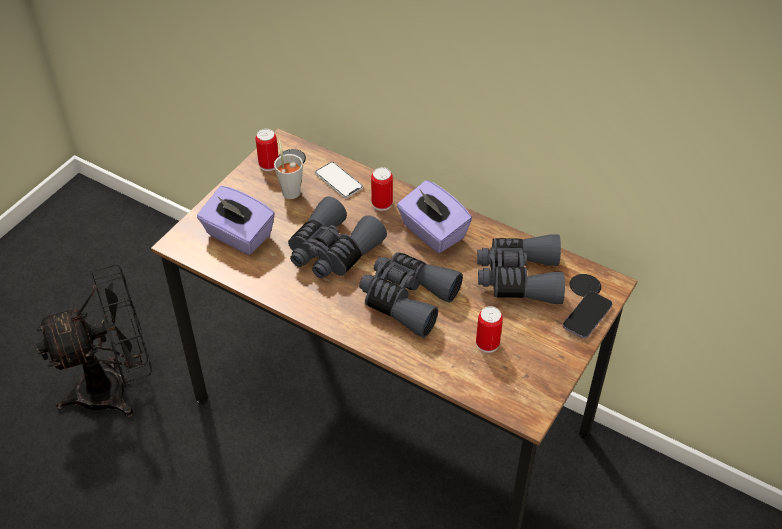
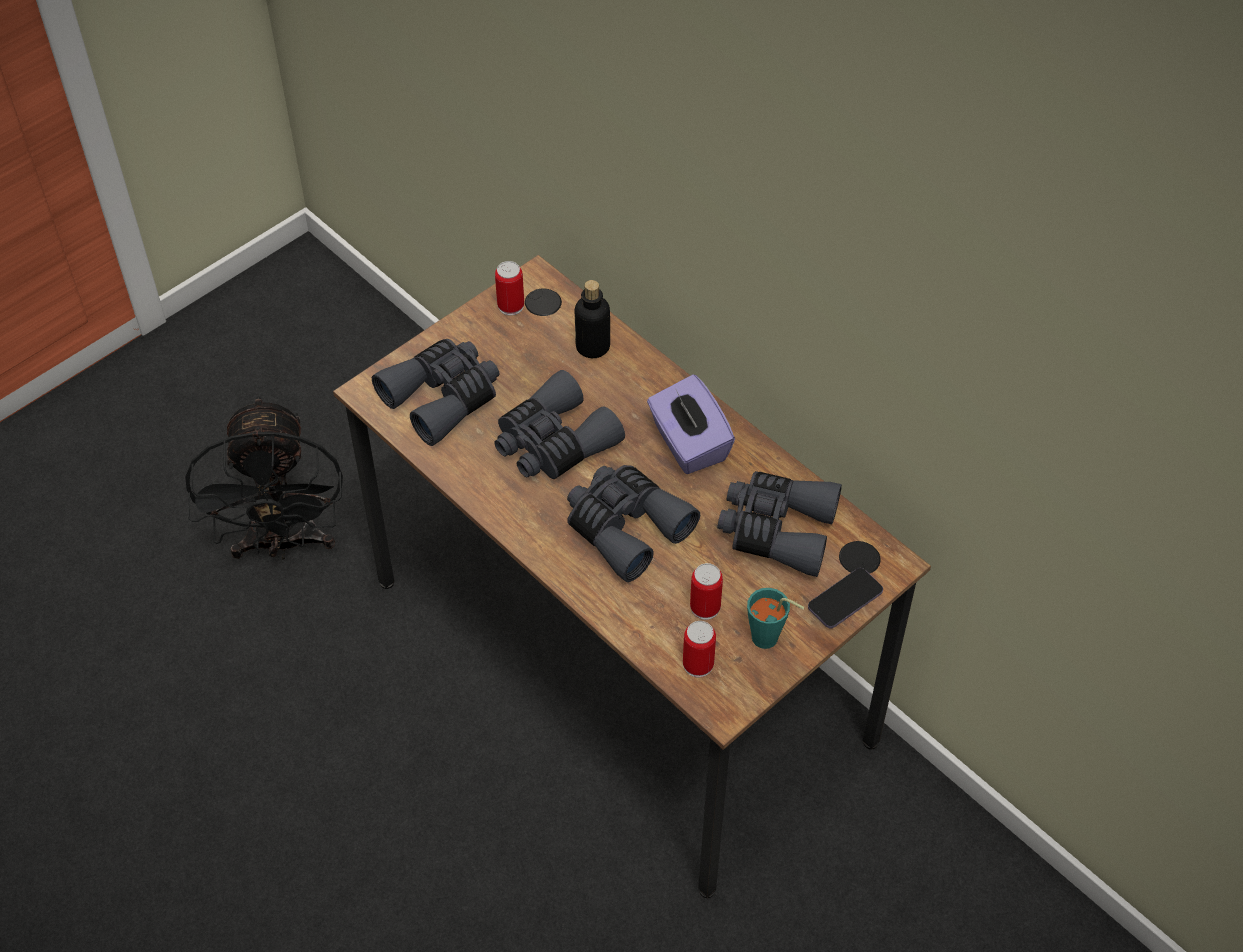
camera: 15 degrees right, 5 degrees up
black fan [35,264,152,417] -> black fan turned 90 degrees clockwise [185,396,343,560]
purple tissue box [197,186,275,255] -> grey binoculars [372,339,499,446]
grey cup [274,140,303,199] -> none
phone [315,162,363,198] -> bottle [575,280,610,358]
can [371,167,393,211] -> can moved to [683,621,716,677]
none -> turquoise cup [747,588,805,649]

